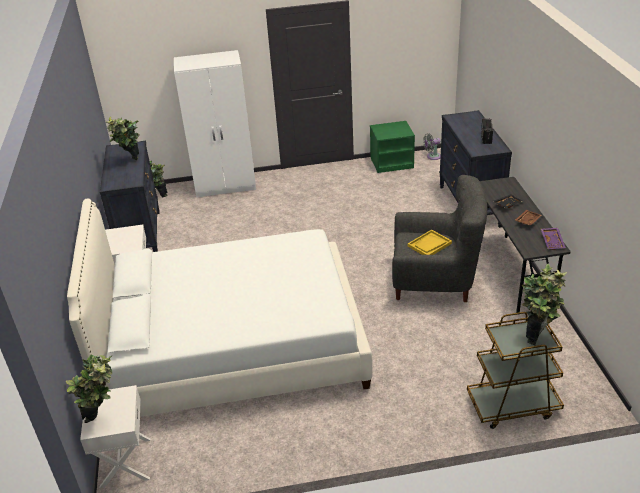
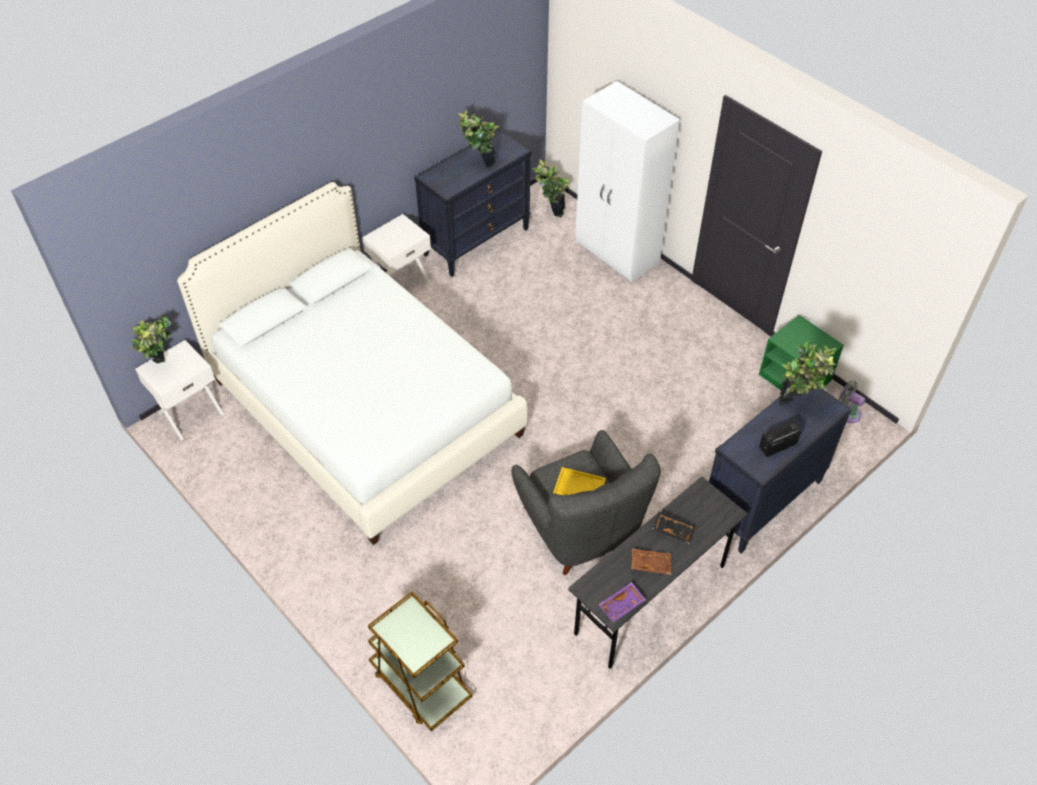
camera: 55 degrees right, 15 degrees up
potted plant [522,263,567,346] -> potted plant moved to [779,341,837,405]

